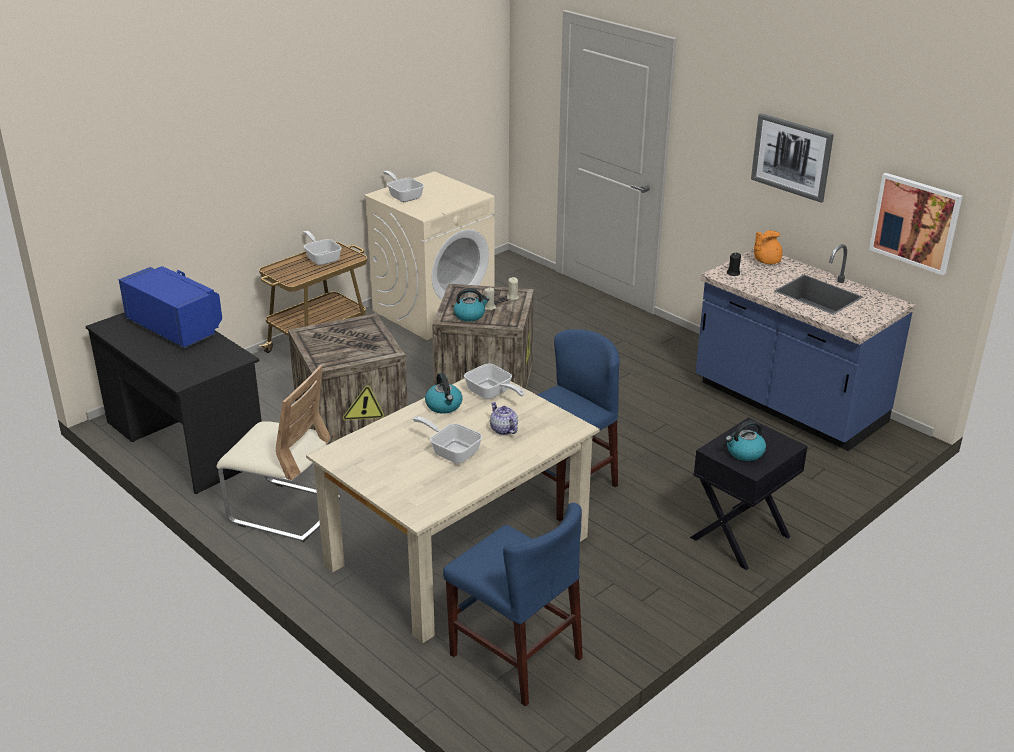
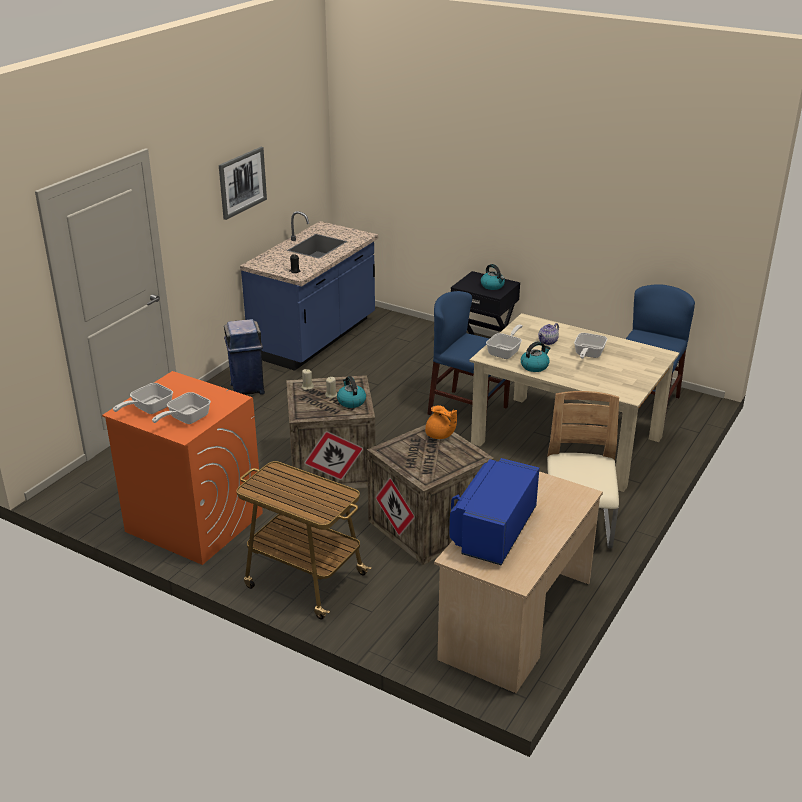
camera: 105 degrees left, 0 degrees up
black desk [85,312,262,494] -> beige desk [434,471,603,693]
frying pan [303,231,342,265] -> frying pan moved to [113,383,173,414]
beige washing machine [364,171,495,340] -> orange washing machine [102,371,263,565]
orange teapot [754,230,783,264] -> orange teapot moved to [425,406,457,439]
picture [869,173,962,275] -> none
none -> blue trash can [224,319,265,395]

